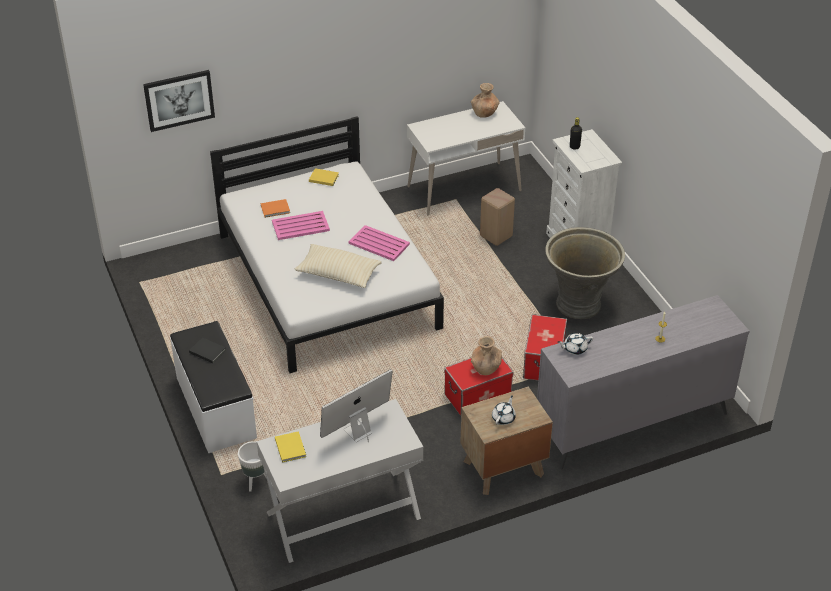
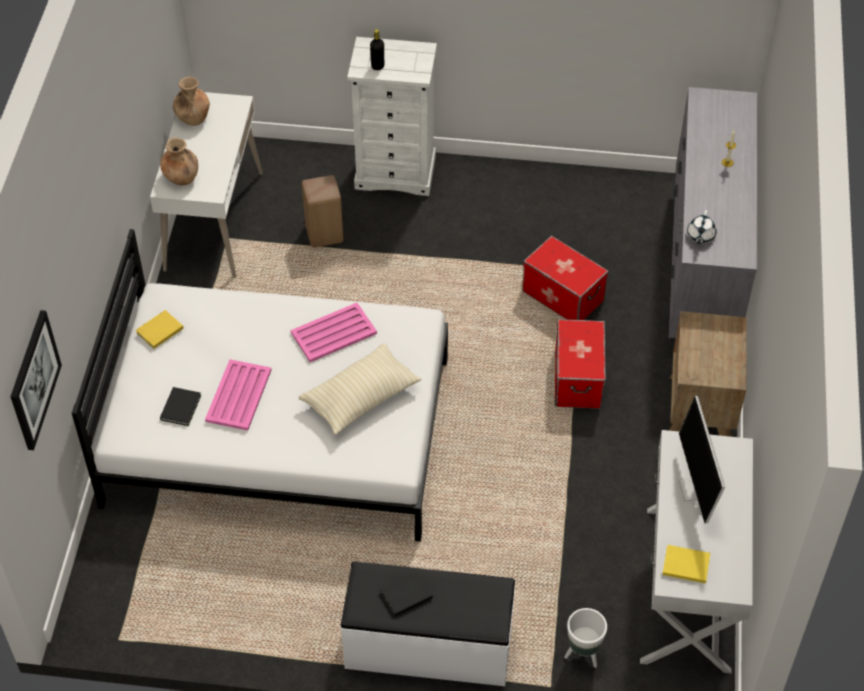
camera: 60 degrees left, 10 degrees up
orange book [261,199,290,218] -> black book [160,387,201,426]
brown vase [471,336,502,375] -> brown vase moved to [160,138,198,185]
white teapot [492,395,516,425] -> none
grey planter [545,227,625,319] -> none

